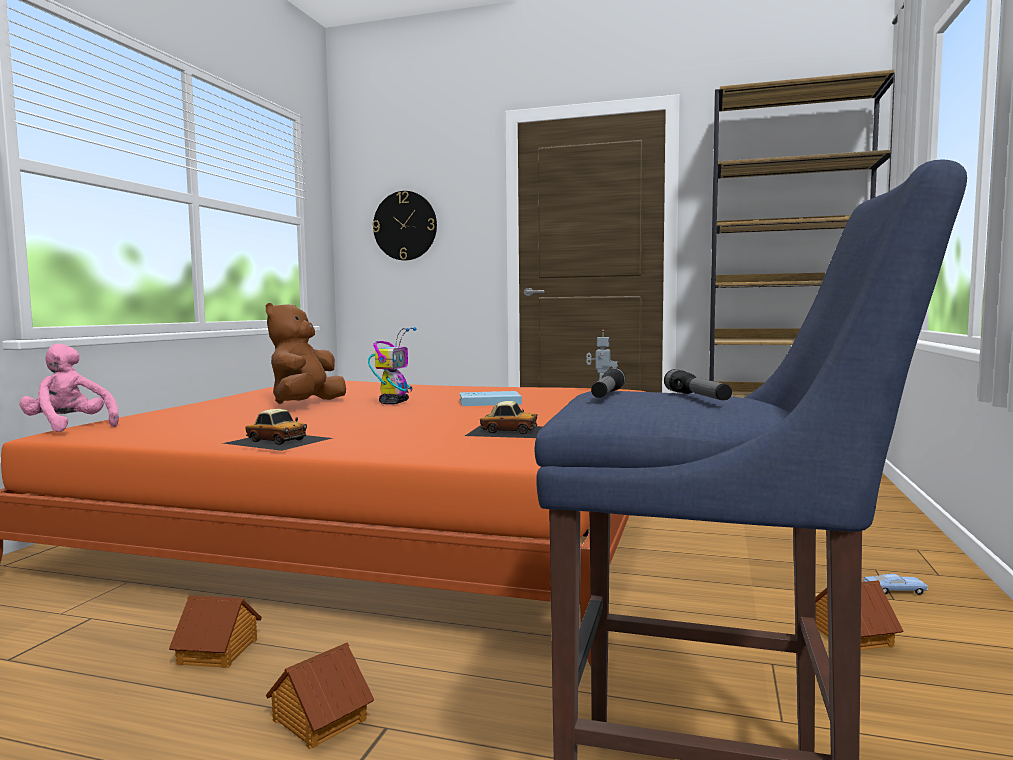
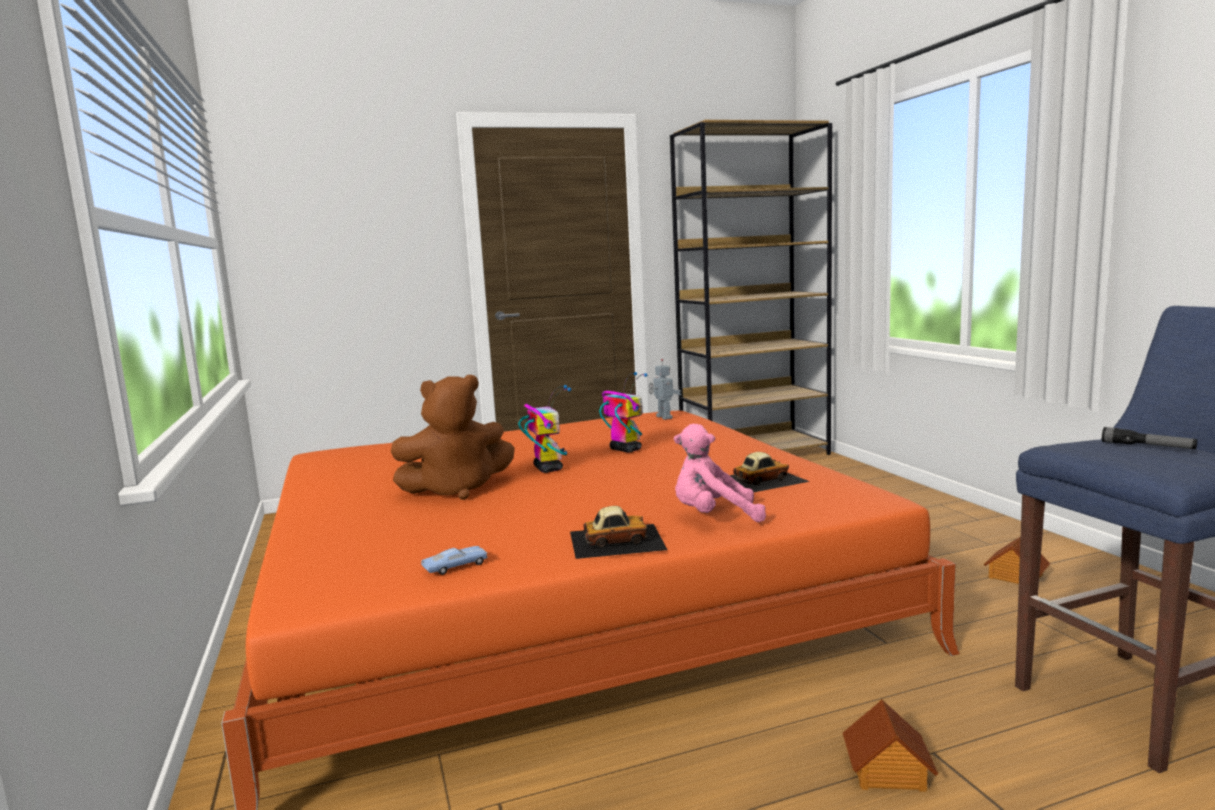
camera: 35 degrees left, 5 degrees up
pink plush toy [19,344,119,432] -> pink plush toy moved to [674,424,766,522]
toy house [169,595,262,668] -> none
brown plush toy [266,303,346,404] -> brown plush toy turned 90 degrees counterclockwise [391,375,515,500]
wall clock [372,191,437,260] -> none
blue book [459,391,522,406] -> toy robot [599,372,647,453]
flashlight [591,368,626,398] -> none
blue toy car [863,574,928,595] -> blue toy car moved to [421,546,488,575]

